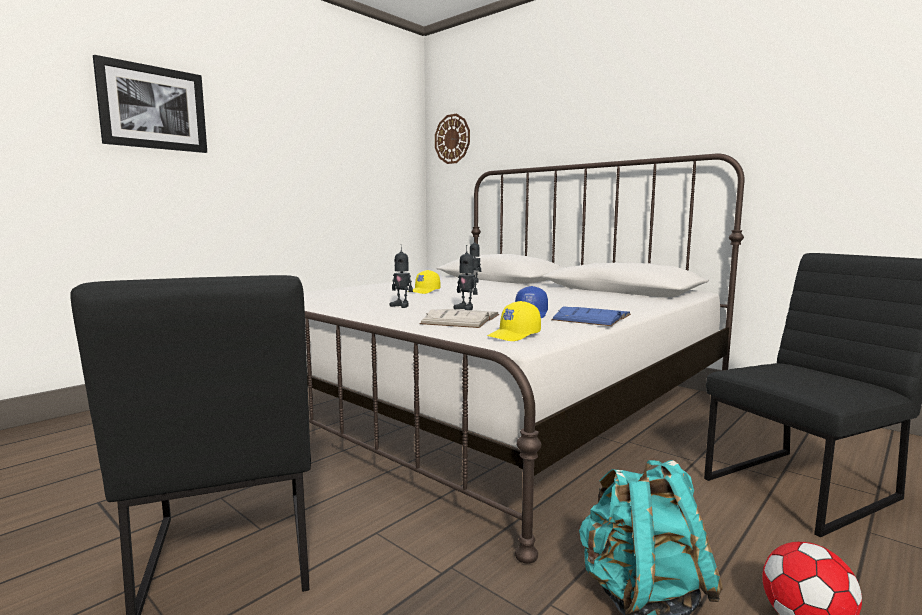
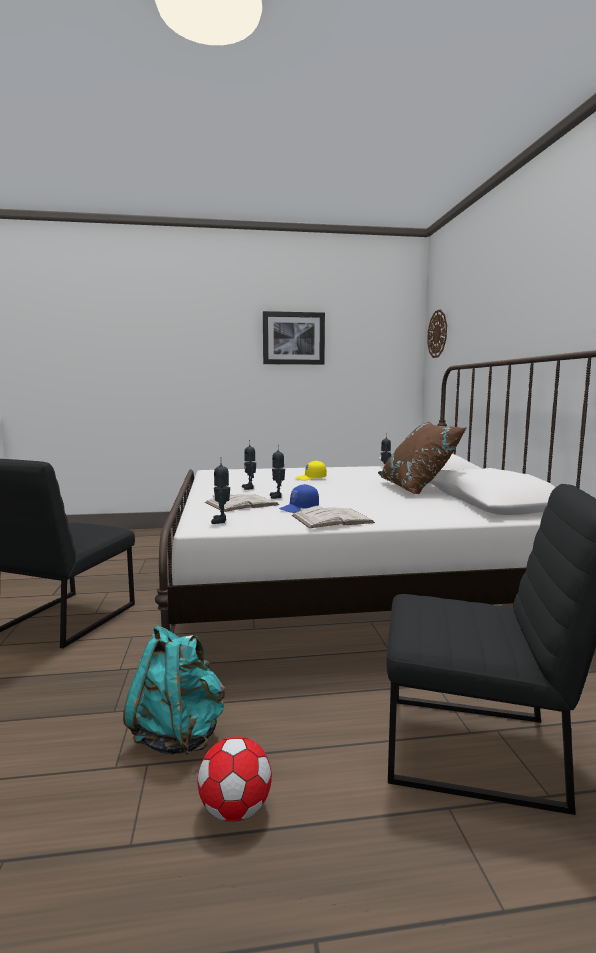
camera: 40 degrees right, 0 degrees up
picture [93,55,207,153] -> picture moved to [263,311,325,365]
yellow cap [487,301,541,341] -> toy robot [211,457,230,524]
blue book [551,307,631,326] -> white book [292,506,375,528]
none -> brown pillow [381,422,466,494]

